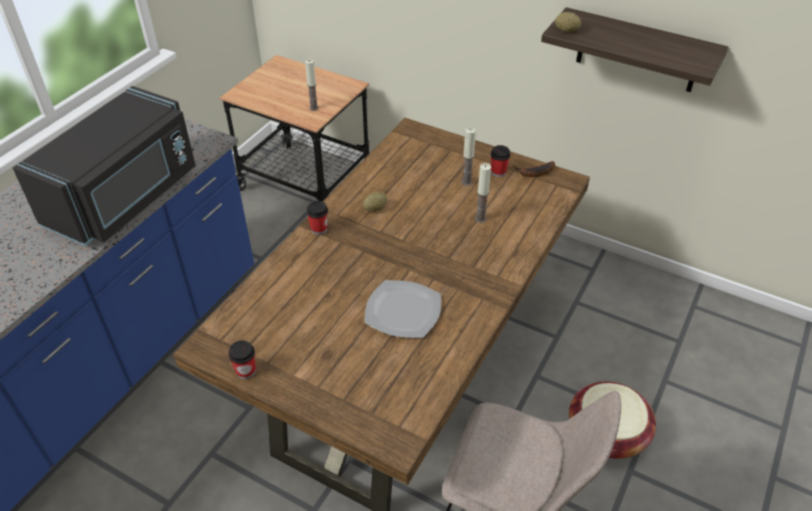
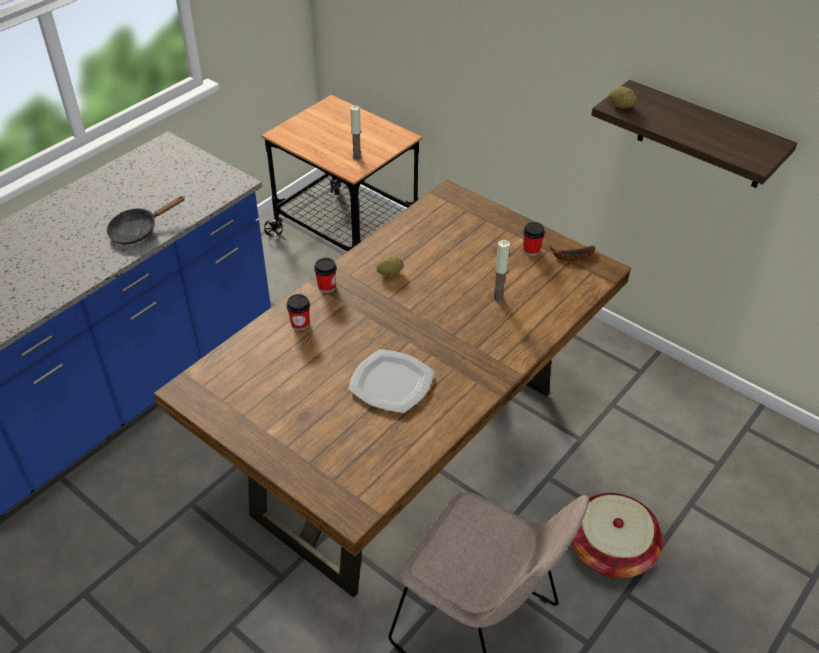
camera: 10 degrees right, 0 degrees up
black microwave [13,86,196,246] -> black frying pan [106,196,185,245]
cup [228,340,256,379] -> cup moved to [287,294,310,331]
candle [461,127,476,186] -> none

